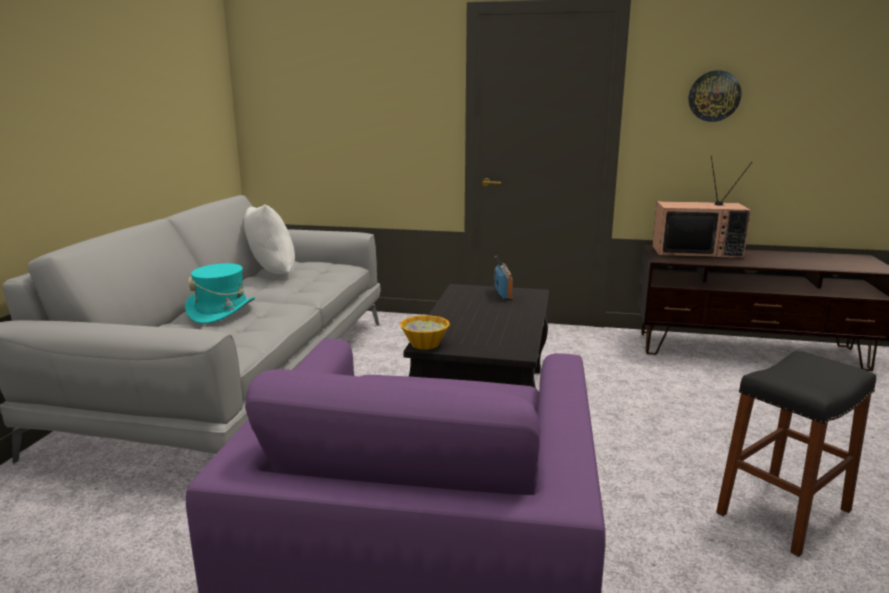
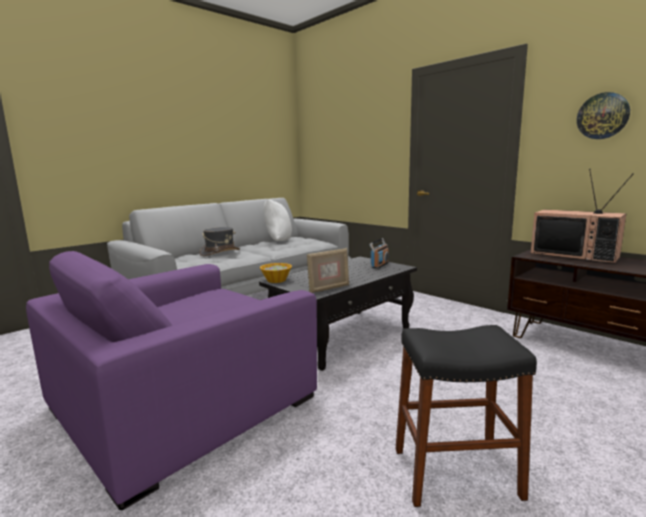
camera: 35 degrees right, 5 degrees down
turquoise hat [185,263,255,324] -> grey hat [200,227,240,256]
none -> picture frame [307,248,349,293]

